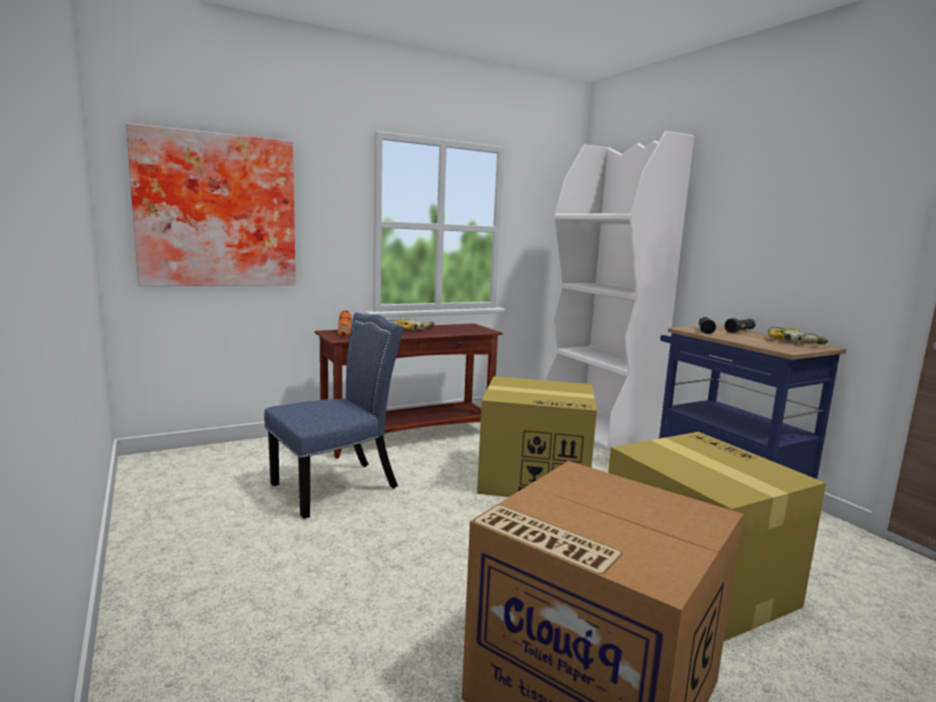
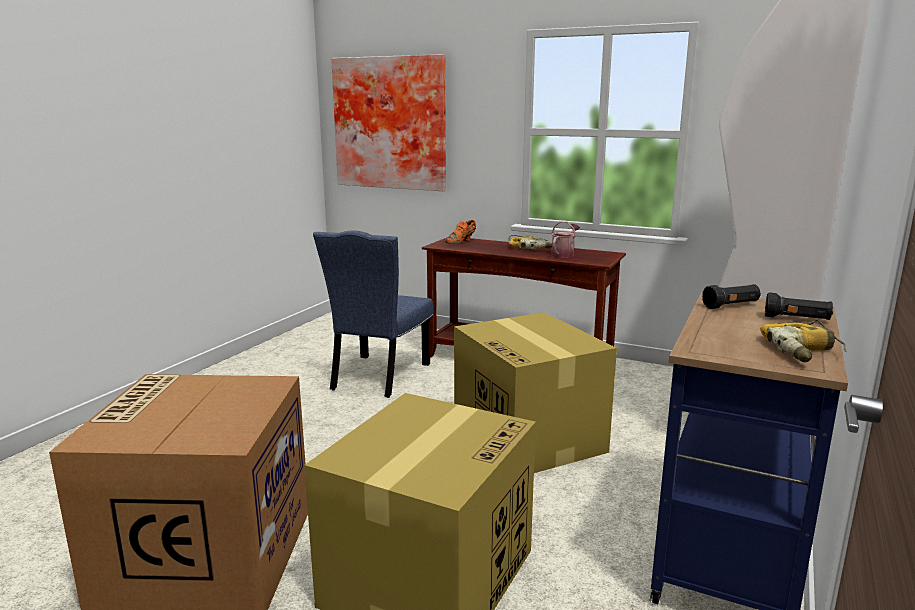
camera: 55 degrees right, 5 degrees up
blue chair [264,313,403,519] -> blue chair turned 90 degrees clockwise [313,230,433,398]
none -> watering can [551,221,580,258]

